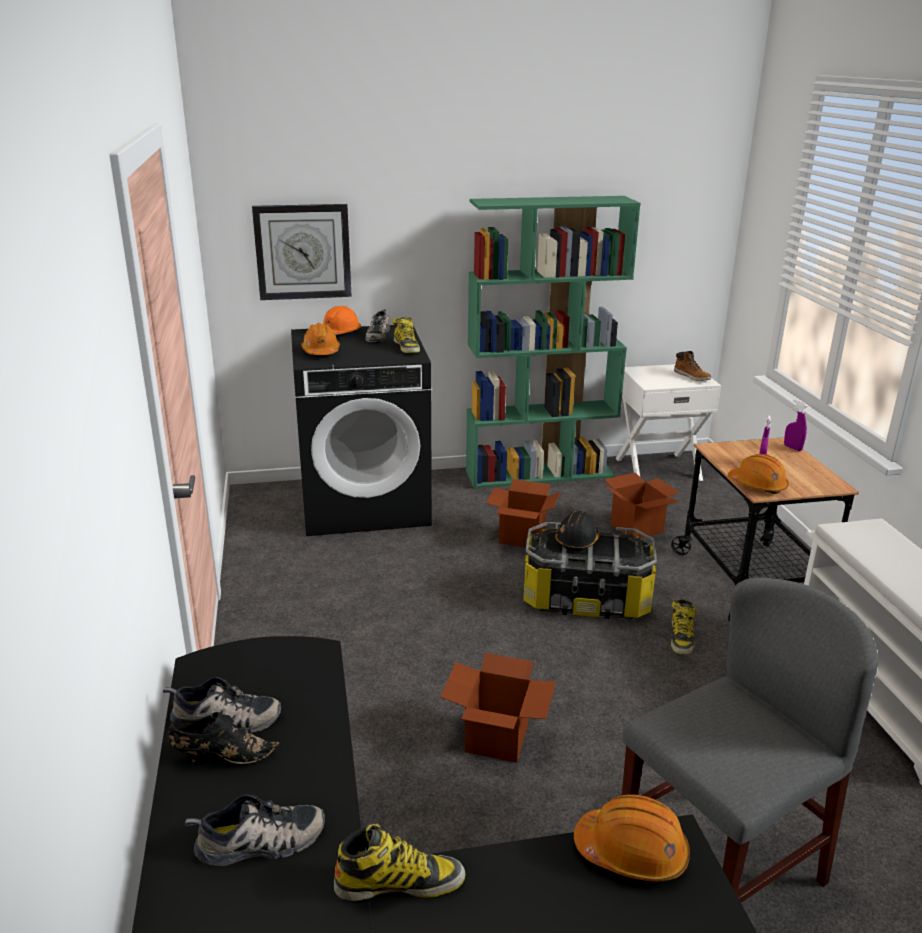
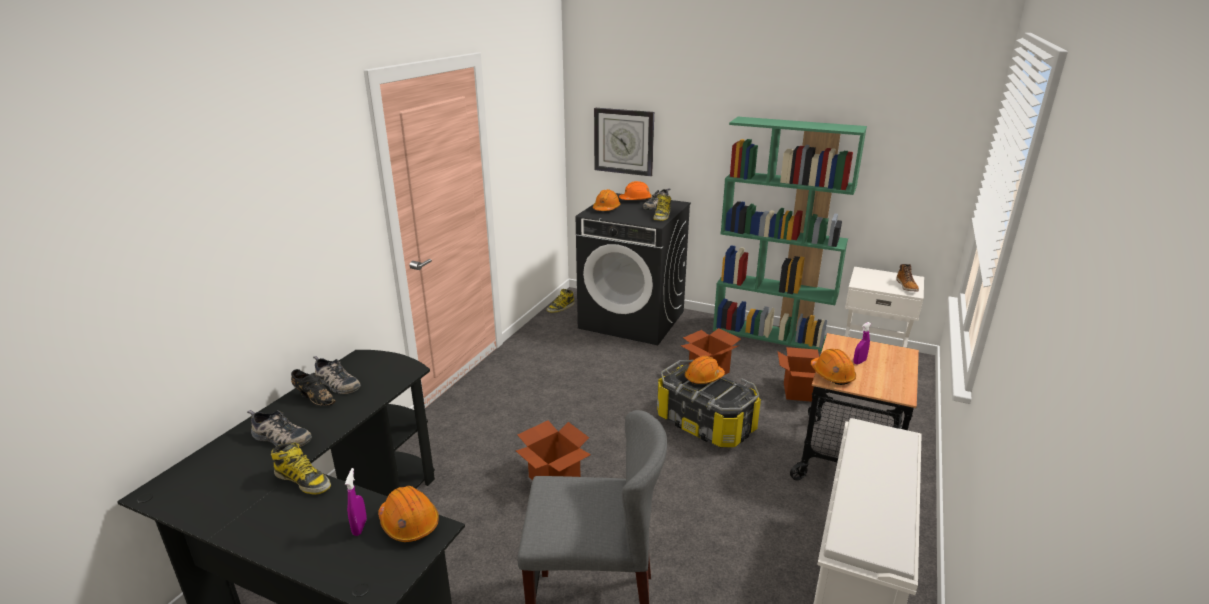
camera: 35 degrees right, 0 degrees up
black hard hat [555,511,599,551] -> orange hard hat [685,356,725,385]
boot [671,599,696,655] -> boot moved to [547,289,575,313]
purple spray bottle [784,400,808,451] -> purple spray bottle moved to [345,468,367,536]

